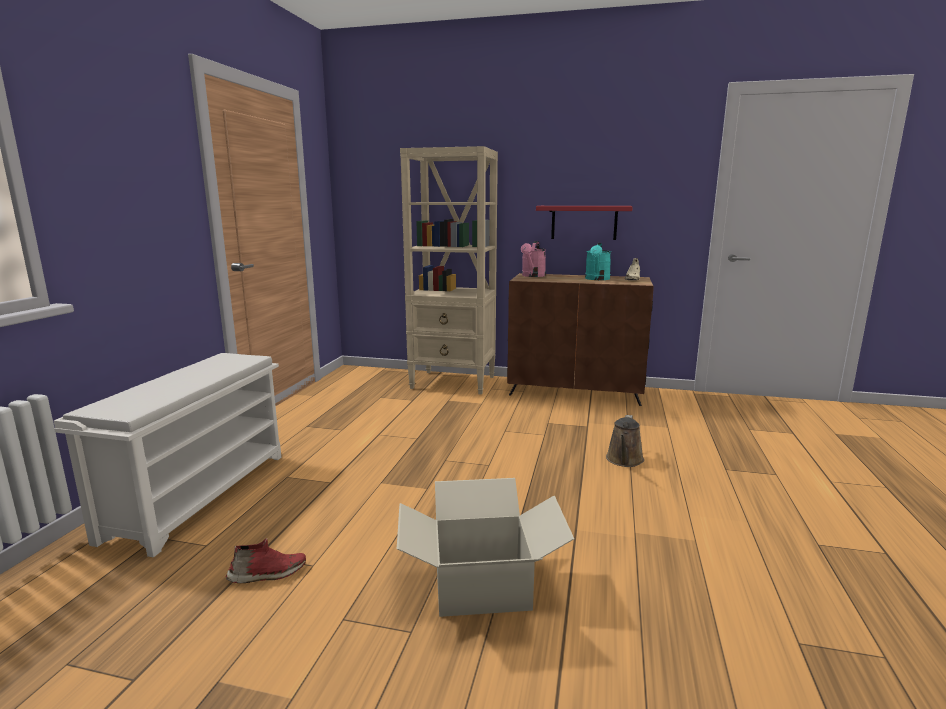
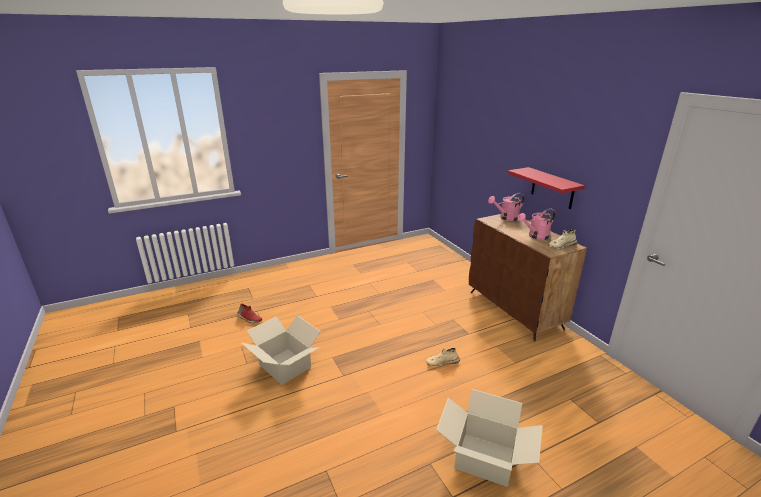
camera: 50 degrees right, 10 degrees up
white shoe rack [54,353,281,557] -> none
beige bookcase [400,146,498,395] -> none
turquoise watering can [585,243,611,280] -> pink watering can [517,208,555,240]
brown watering can [606,415,644,467] -> beige shoe [426,348,460,366]
none -> cardboard box [436,389,543,487]

